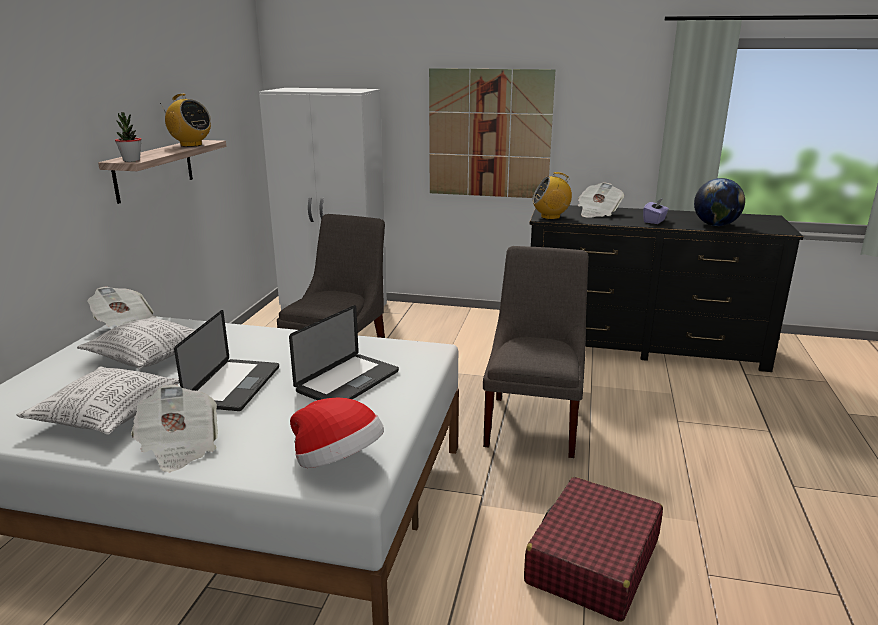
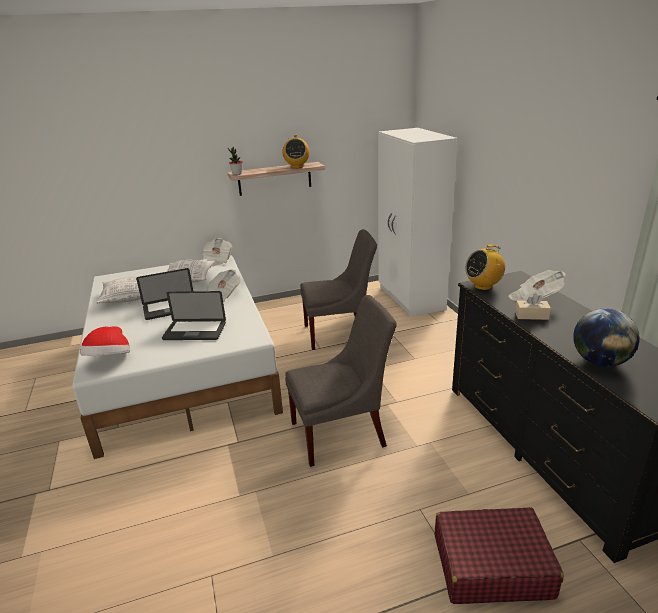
camera: 60 degrees right, 5 degrees up
newspaper [131,384,218,472] -> newspaper moved to [206,269,240,302]
picture [429,68,555,198] -> none
red suitcase [524,477,663,622] -> red suitcase moved to [435,507,564,604]
radio [532,172,572,220] -> radio turned 75 degrees counterclockwise [465,245,505,290]
purple tissue box [643,198,669,224] -> none
none -> beige tissue box [515,293,551,320]

